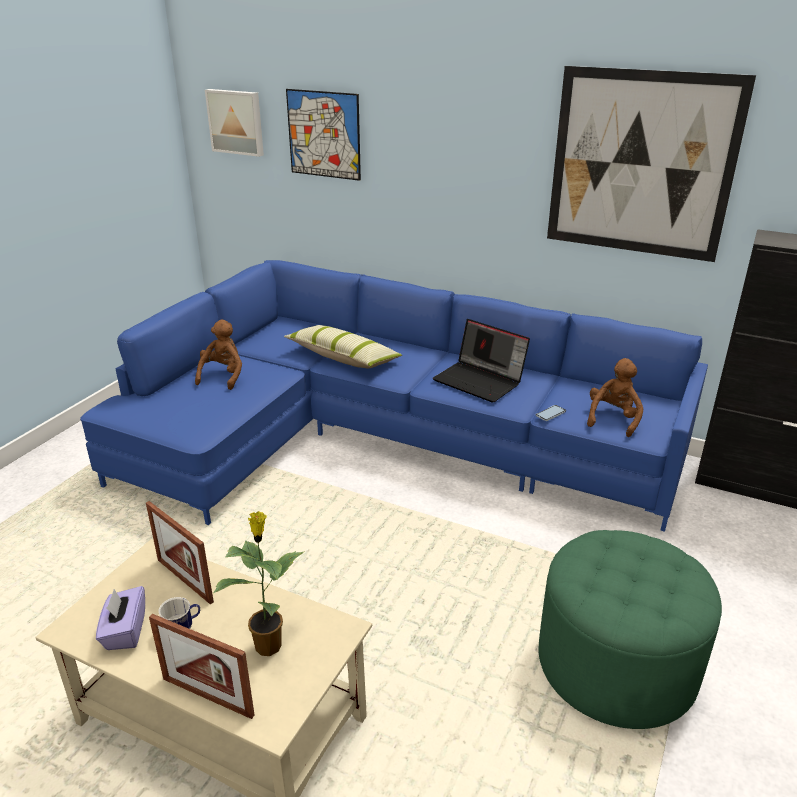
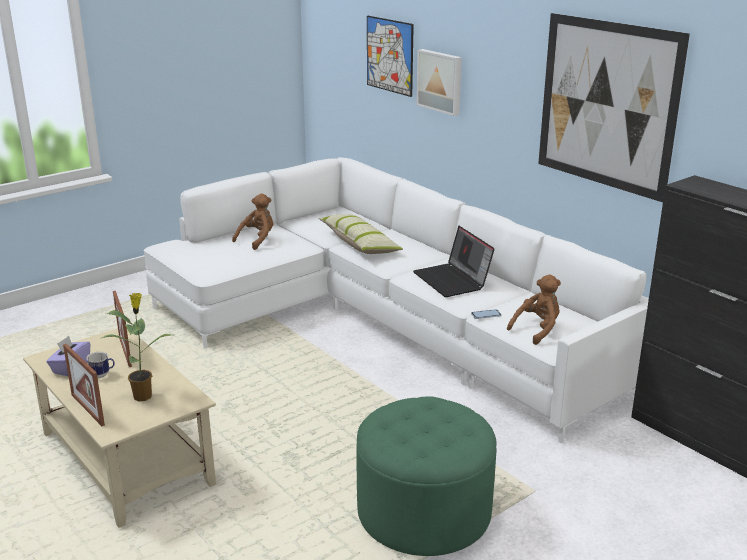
camera: 25 degrees right, 5 degrees down
blue sofa [80,260,708,532] -> white sofa [144,157,649,443]
picture [205,89,264,157] -> picture moved to [416,49,462,116]

